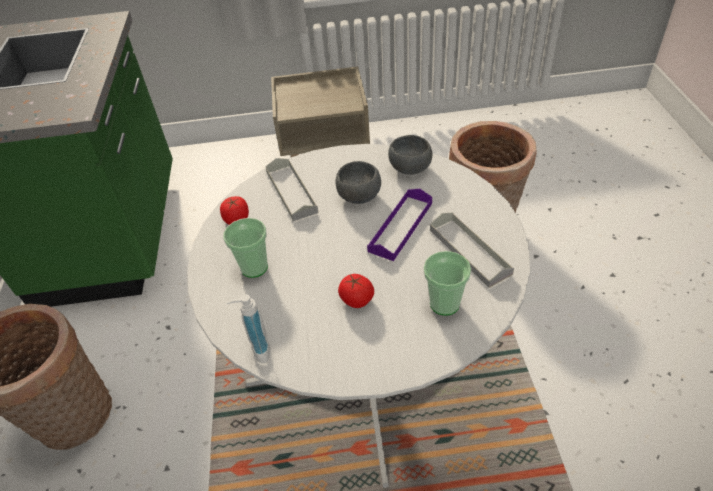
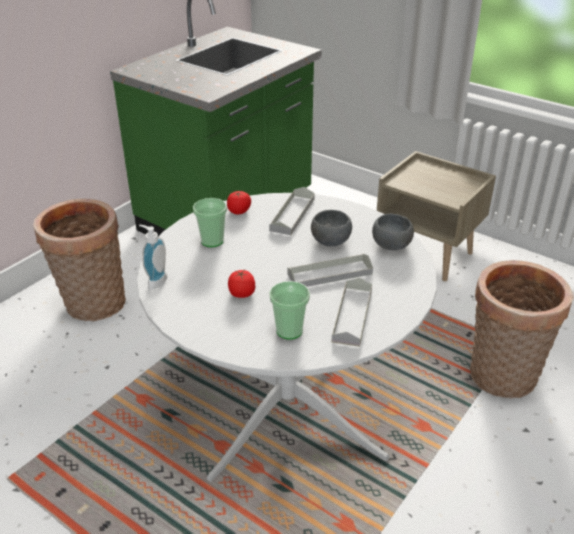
camera: 40 degrees right, 10 degrees down
purple tray [367,189,432,261] -> grey tray [287,253,373,287]

